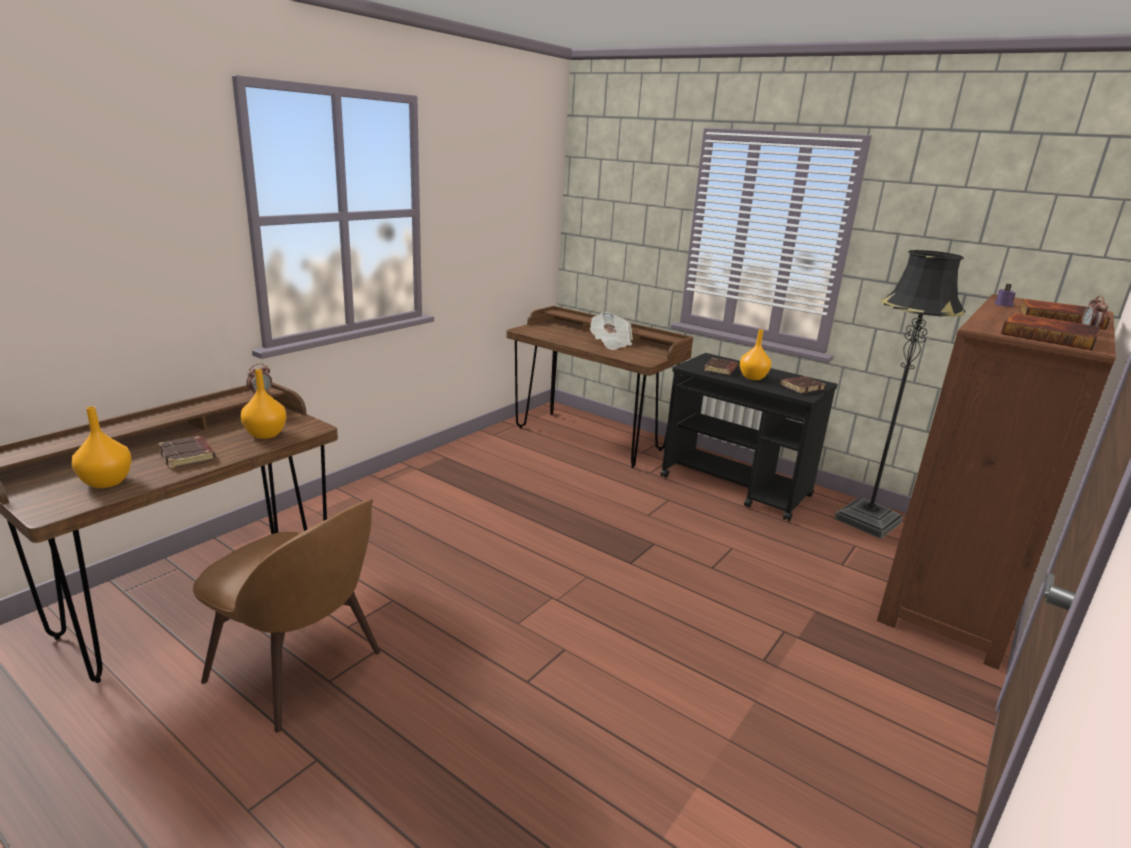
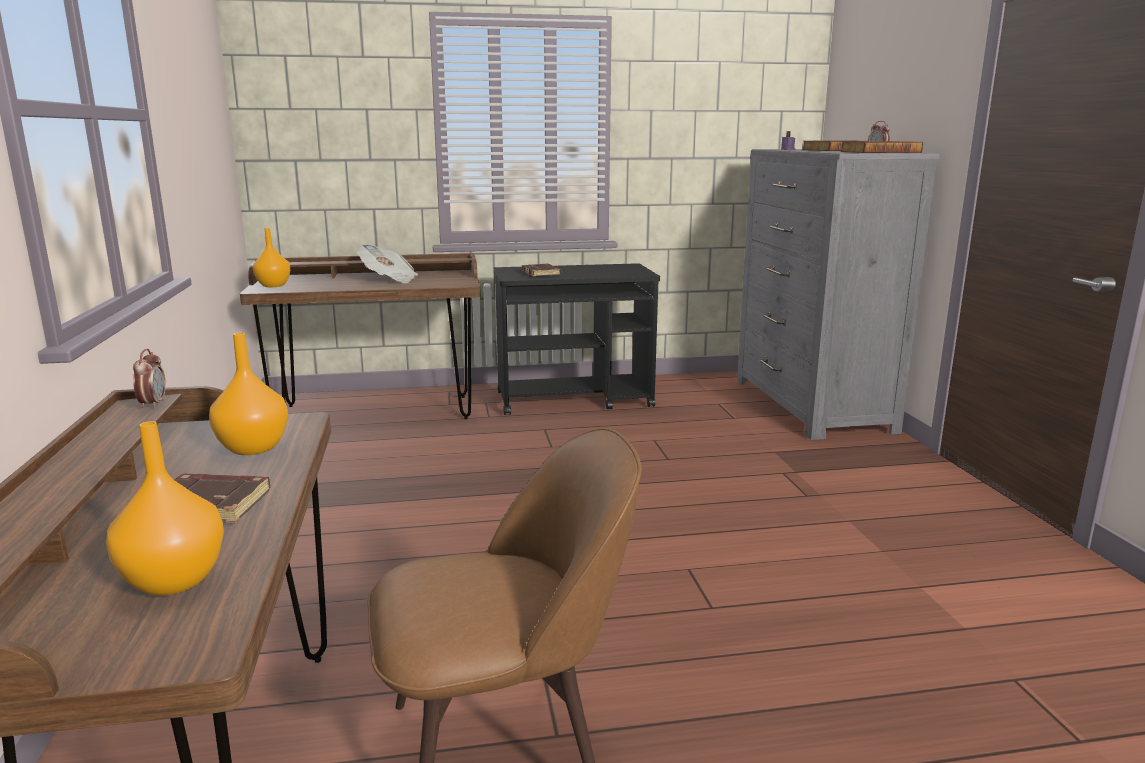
camera: 45 degrees left, 5 degrees down
orange vase [740,329,771,380] -> orange vase moved to [253,228,290,287]
brown book [780,376,826,393] -> none
black floor lamp [835,250,966,539] -> none
brown dresser [877,294,1116,670] -> grey dresser [737,149,940,440]

